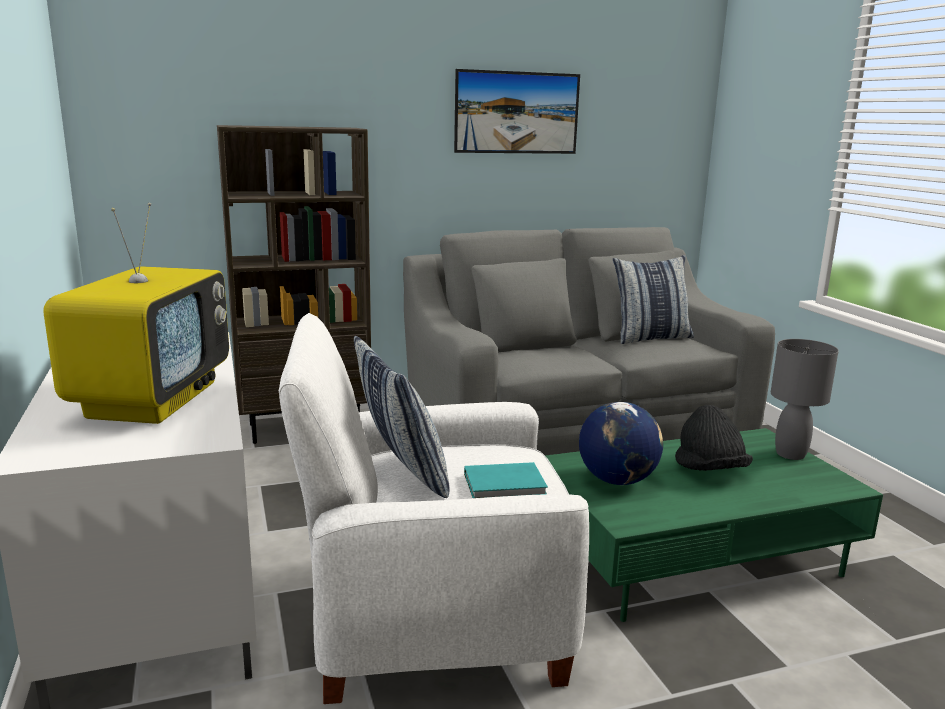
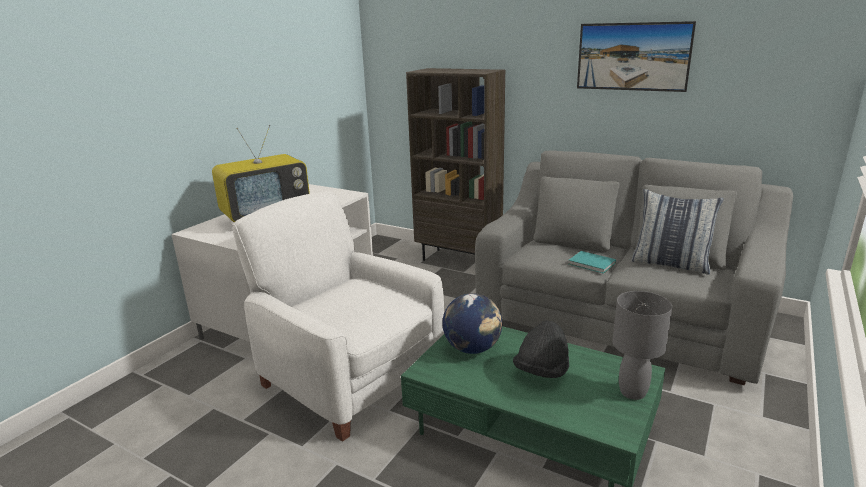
camera: 50 degrees right, 5 degrees up
pillow [354,336,450,498] -> none
turquoise book [464,462,548,498] -> turquoise book moved to [569,251,616,274]

